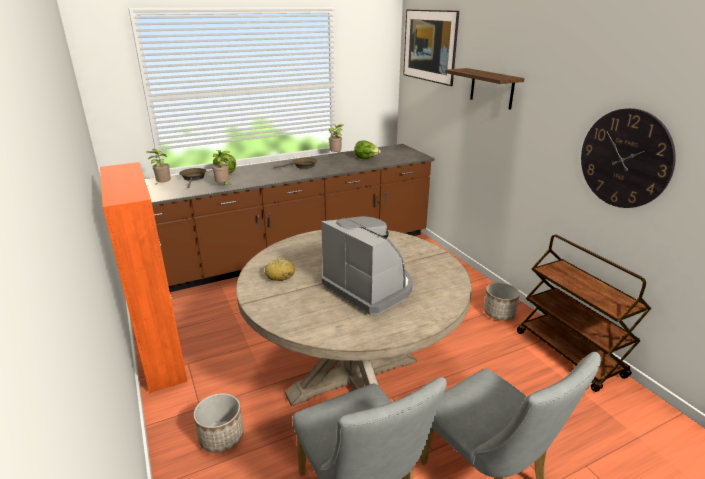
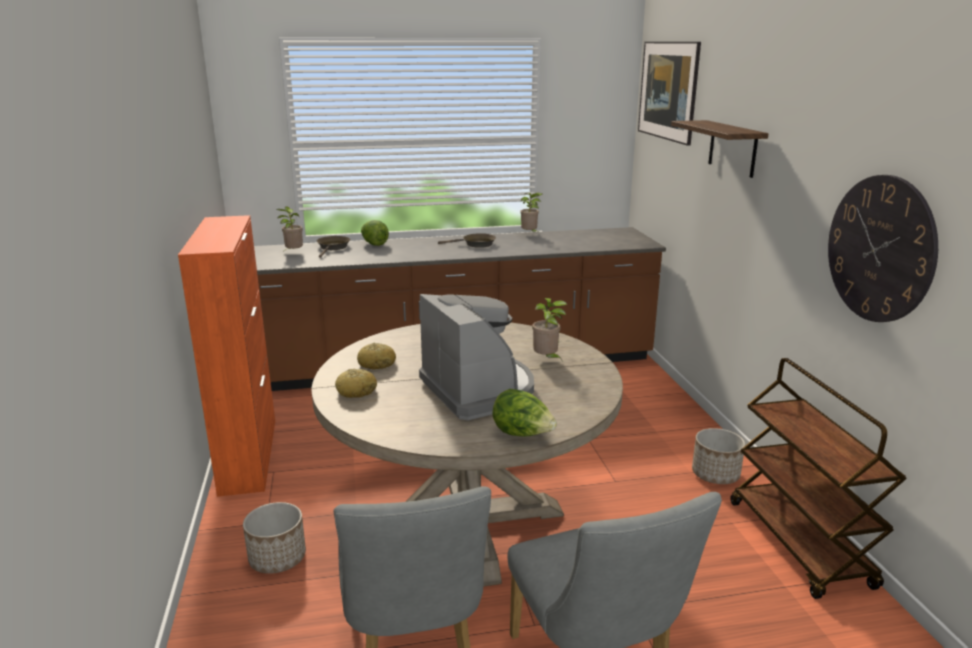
camera: 15 degrees right, 5 degrees down
potted plant [212,150,232,185] -> potted plant moved to [532,298,567,360]
lettuce [354,141,381,159] -> lettuce moved to [492,389,557,437]
none -> bread [335,369,377,398]

